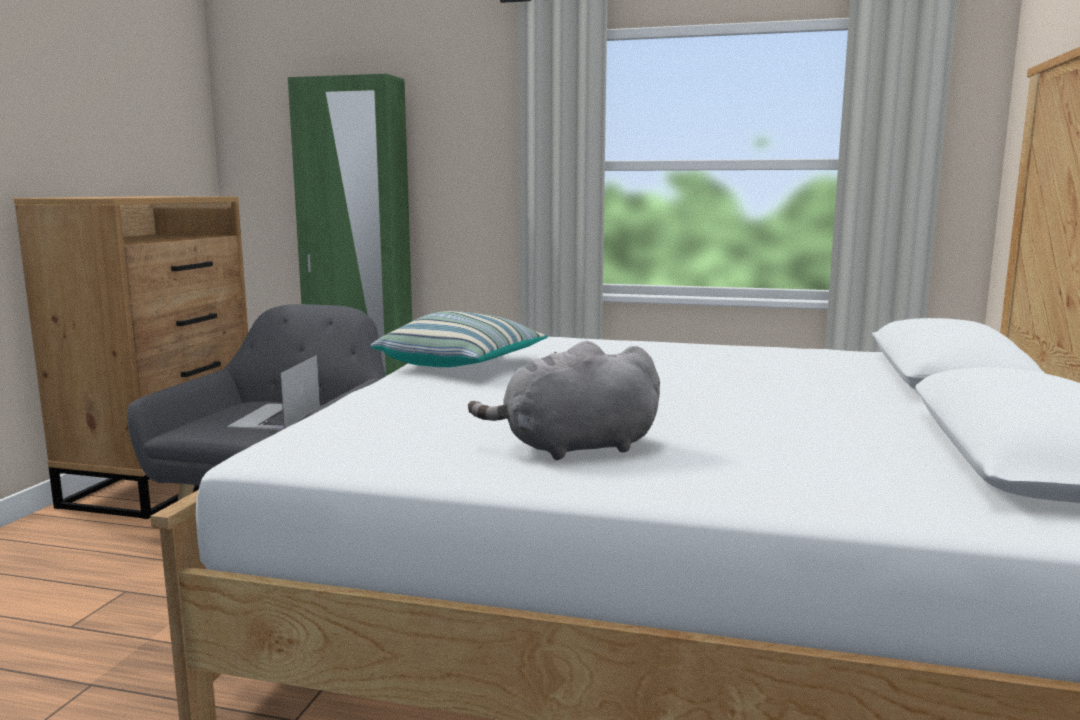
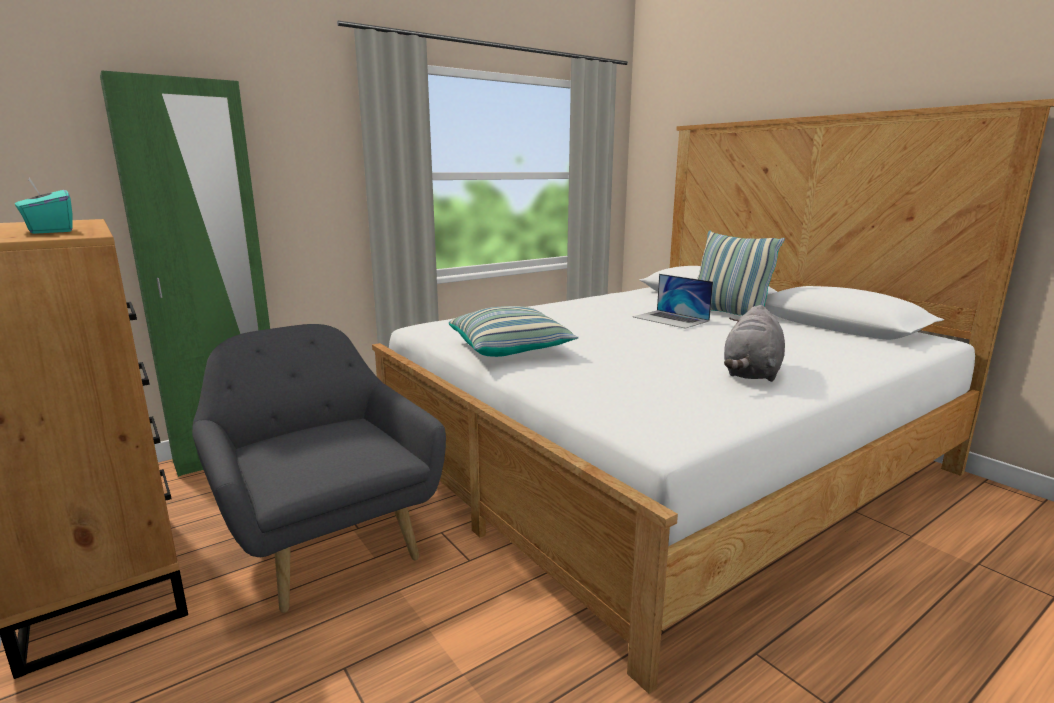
camera: 50 degrees left, 5 degrees up
laptop [227,355,320,430] -> laptop moved to [633,274,713,329]
none -> turquoise tissue box [15,178,73,234]
none -> pillow [697,231,785,316]

